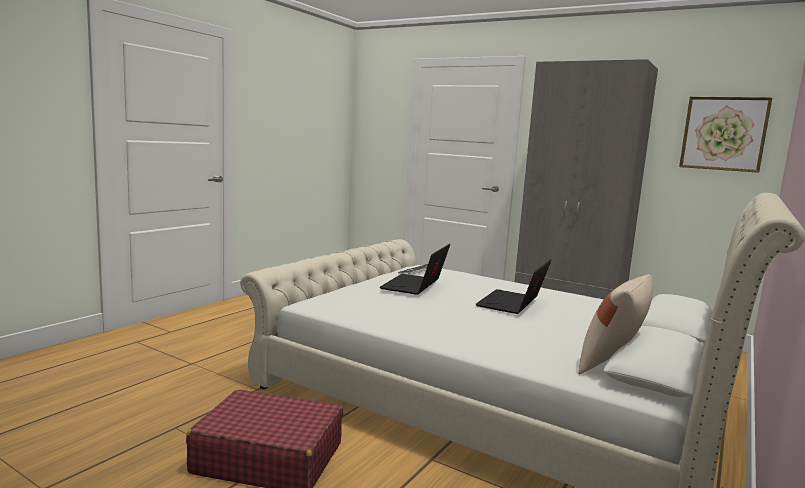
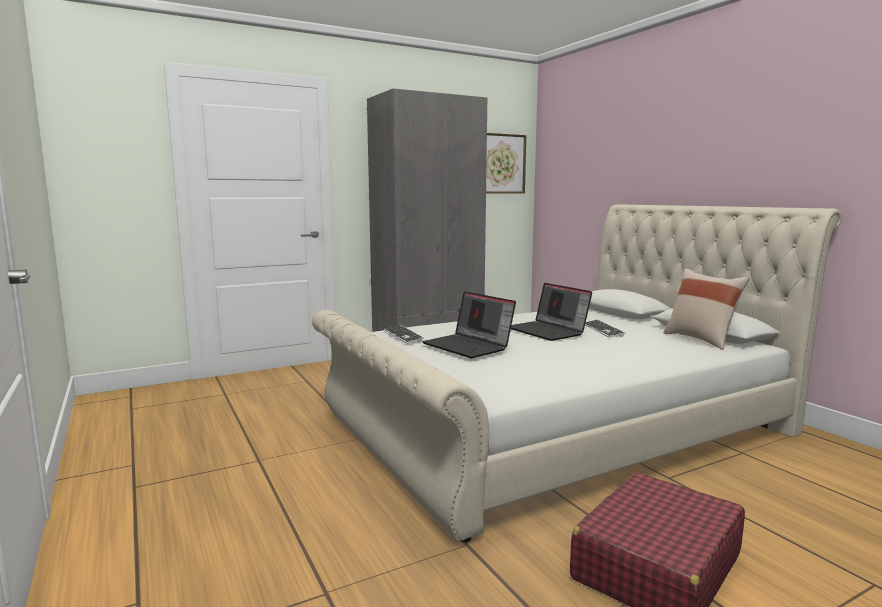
camera: 60 degrees left, 0 degrees up
none -> keyboard [585,320,626,338]

